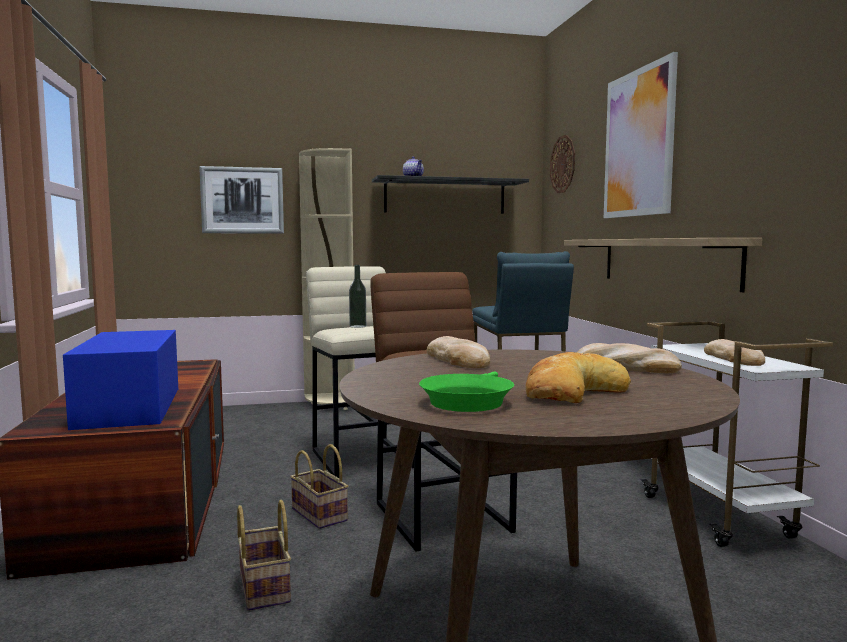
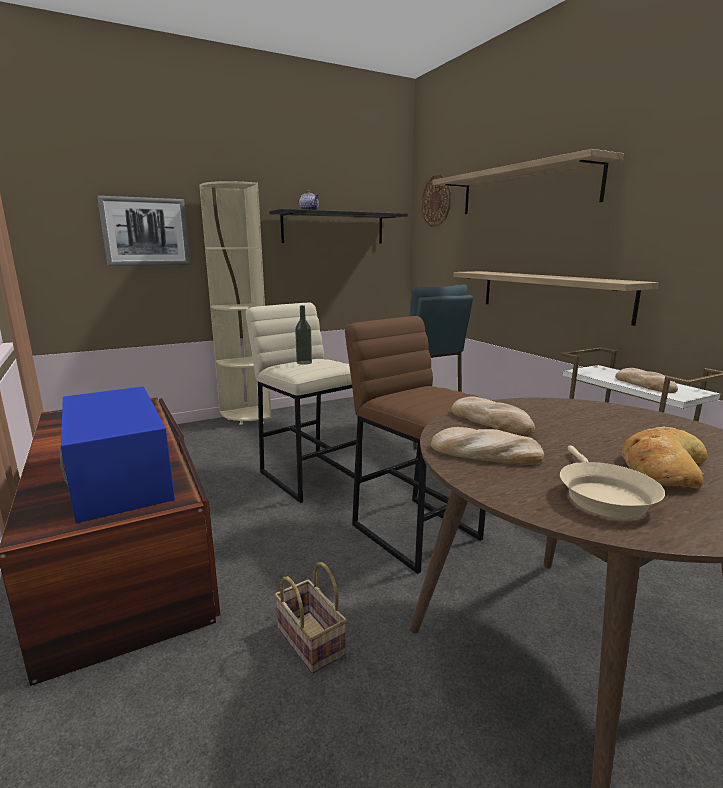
camera: 15 degrees left, 10 degrees up
basket [290,444,348,529] -> none
green frying pan [419,371,514,412] -> beige frying pan [560,445,665,518]
bread [577,343,682,373] -> bread moved to [431,427,544,465]
picture [604,52,678,218] -> shelf [432,149,624,214]

